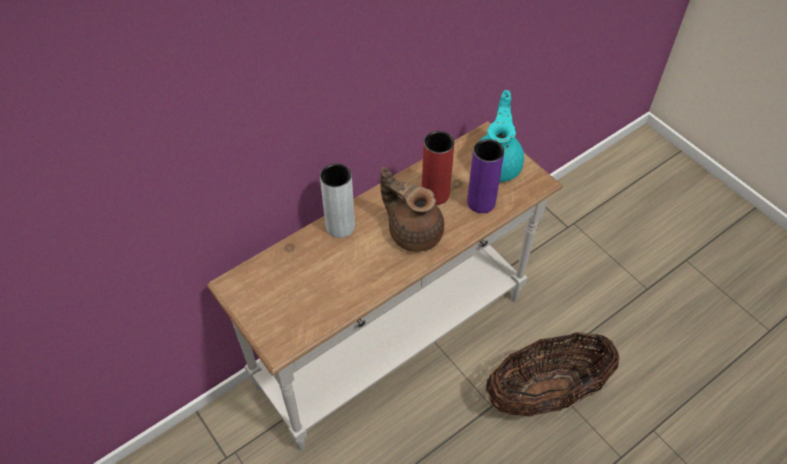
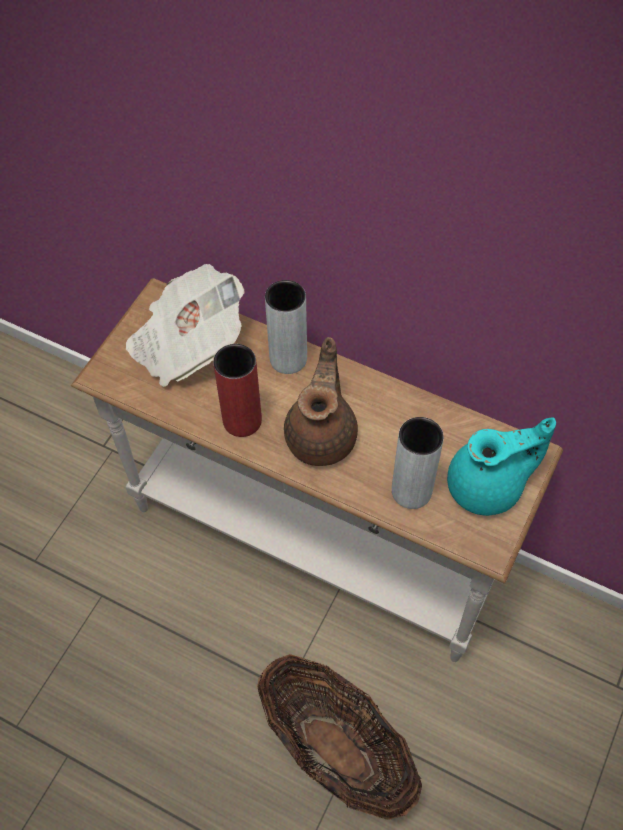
camera: 65 degrees right, 5 degrees up
red vase [422,131,454,205] -> red vase moved to [213,344,262,437]
purple vase [467,139,504,213] -> grey vase [392,417,444,509]
none -> newspaper [126,264,245,387]

